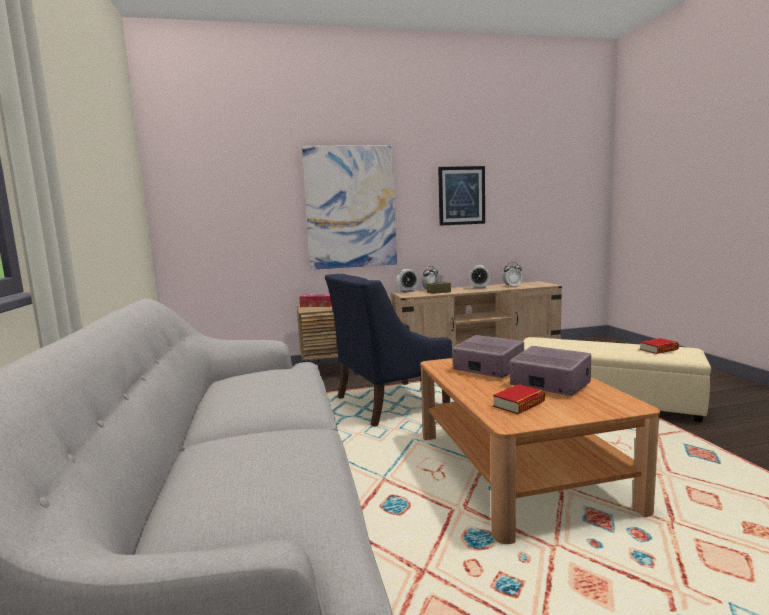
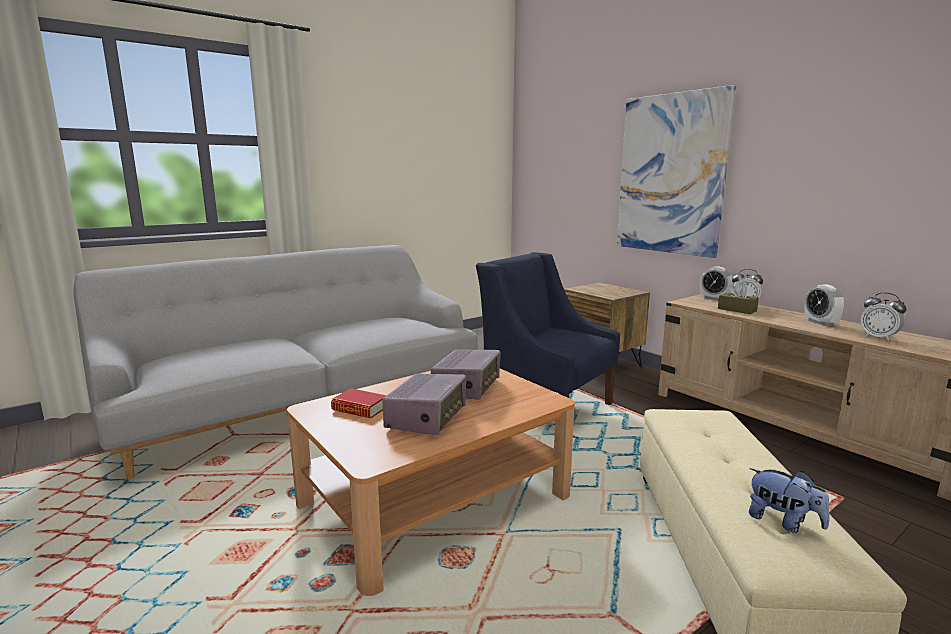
camera: 65 degrees right, 5 degrees up
tissue box [299,294,332,307] -> none
picture [438,166,485,226] -> none
book [639,338,679,354] -> plush toy [749,468,830,533]

